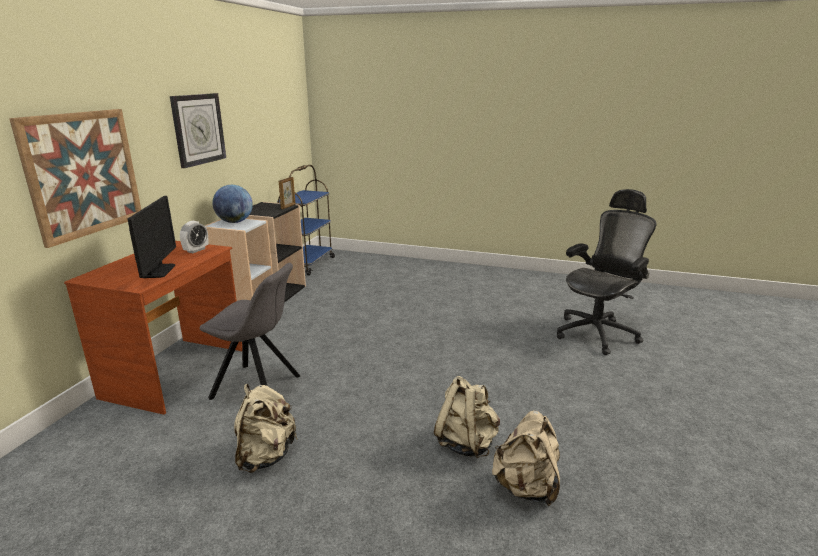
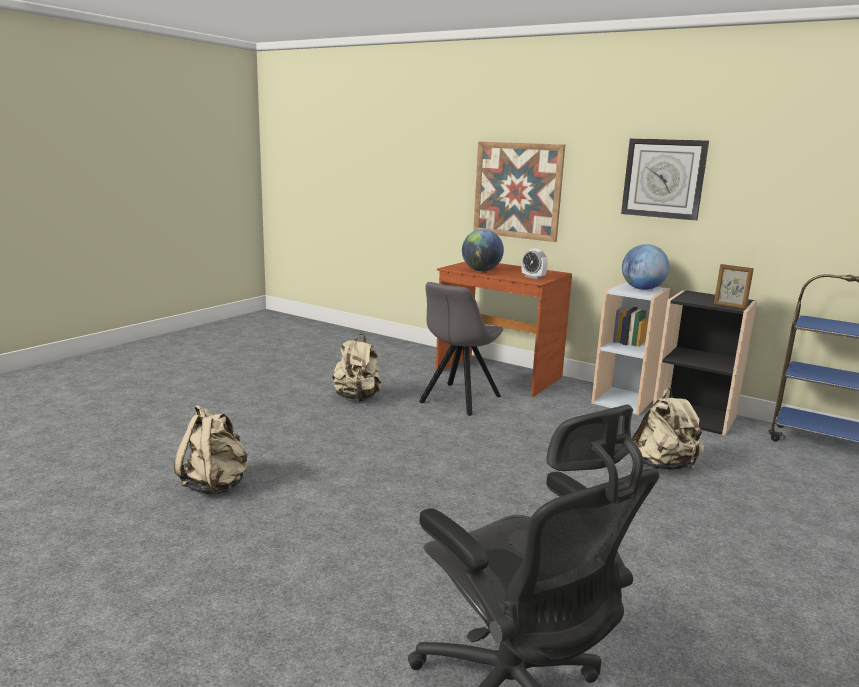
camera: 105 degrees right, 5 degrees down
monitor [128,196,176,278] -> globe [462,229,504,271]
beige backpack [434,376,500,458] -> beige backpack moved to [629,388,704,470]

